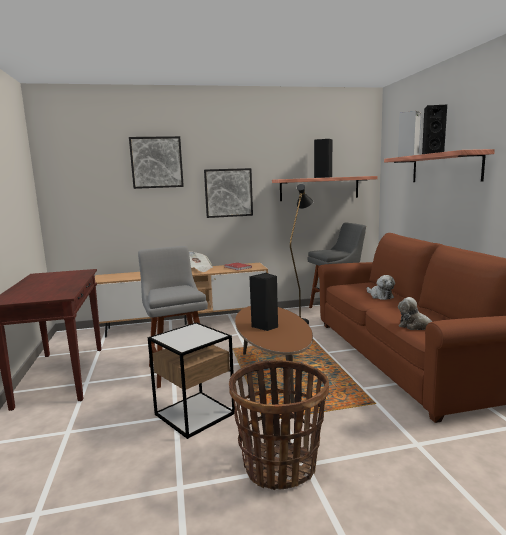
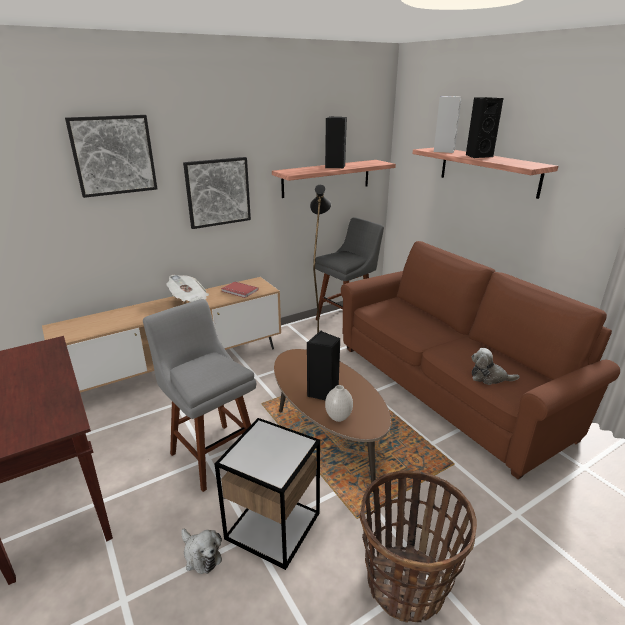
camera: 20 degrees left, 15 degrees up
plush toy [367,275,395,300] -> plush toy moved to [181,529,222,574]
none -> white vase [325,385,353,422]

